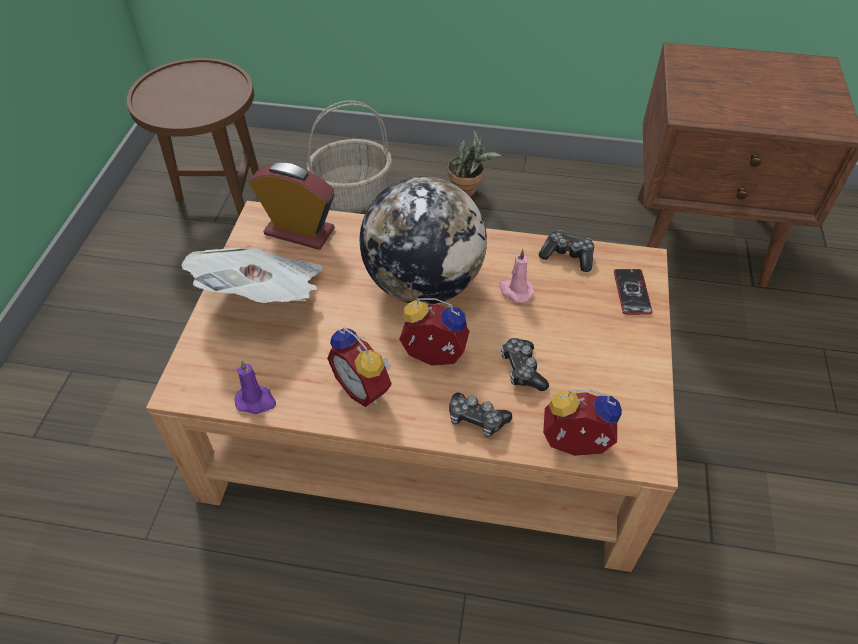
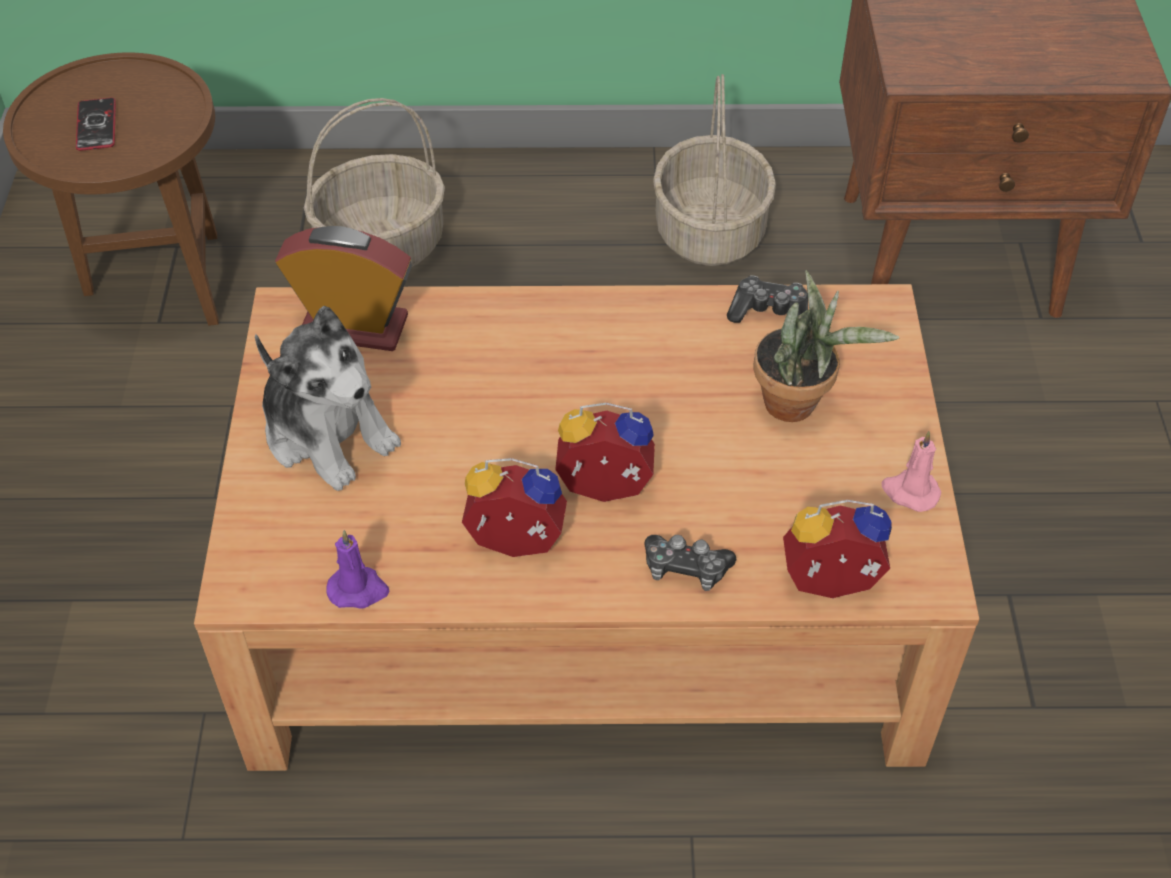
camera: 10 degrees left, 0 degrees up
newspaper [182,247,323,303] -> plush toy [255,306,401,491]
alarm clock [327,327,392,407] -> alarm clock turned 150 degrees clockwise [462,458,567,557]
globe [360,176,487,305] -> none
potted plant [447,130,501,197] -> potted plant moved to [754,270,899,422]
pink candle [499,249,534,303] -> pink candle moved to [882,431,941,512]
game controller [501,338,549,391] -> none
phone [614,269,653,315] -> phone moved to [76,98,116,151]
none -> basket [653,74,776,266]

